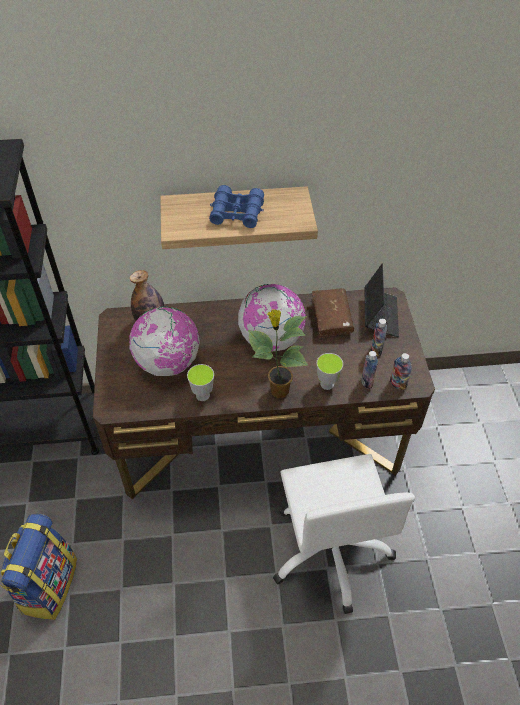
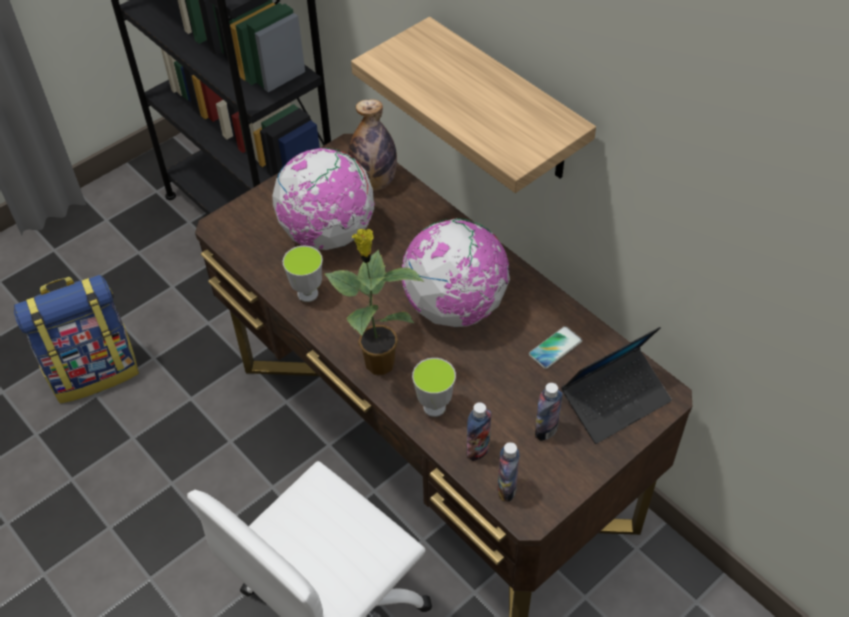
camera: 55 degrees right, 0 degrees up
blue binoculars [209,185,264,228] -> none
brown book [312,288,354,339] -> phone [529,326,582,369]

